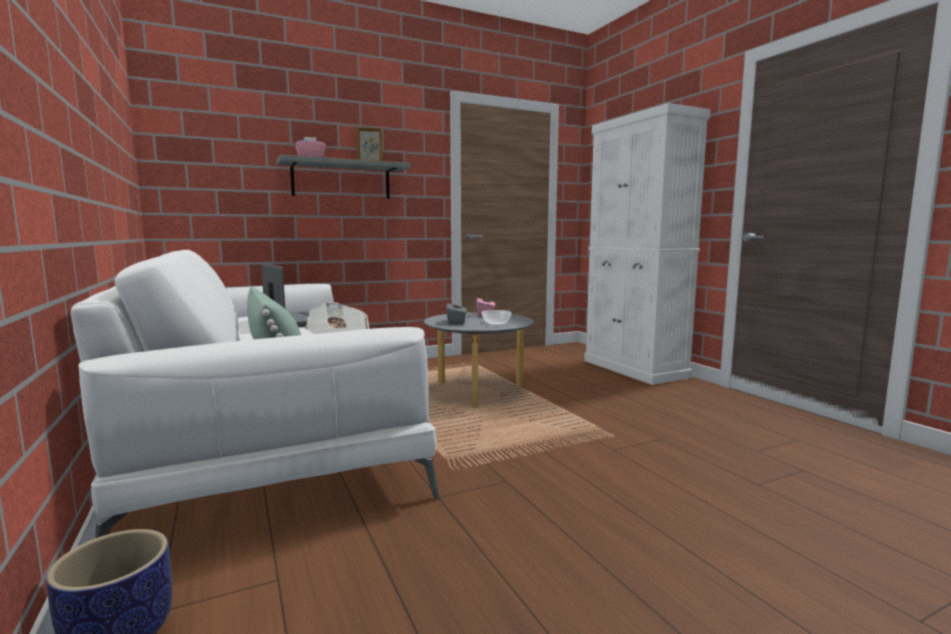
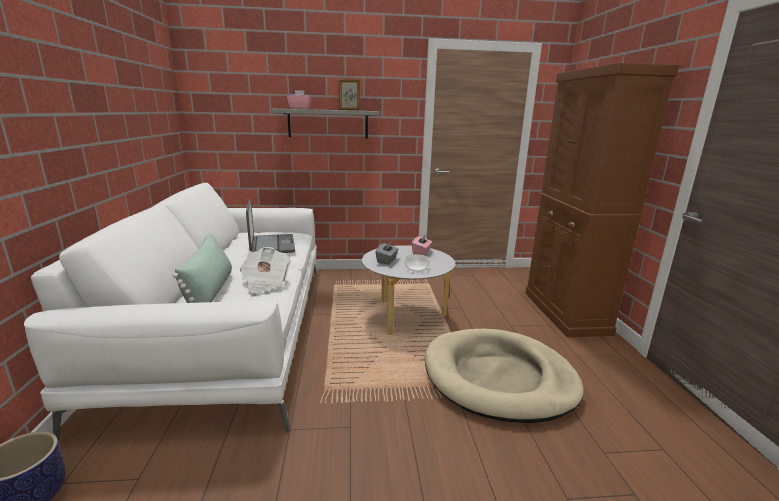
camera: 20 degrees right, 10 degrees up
white cabinet [584,103,711,385] -> brown cabinet [525,63,679,337]
none -> beige dog bed [425,329,584,423]

